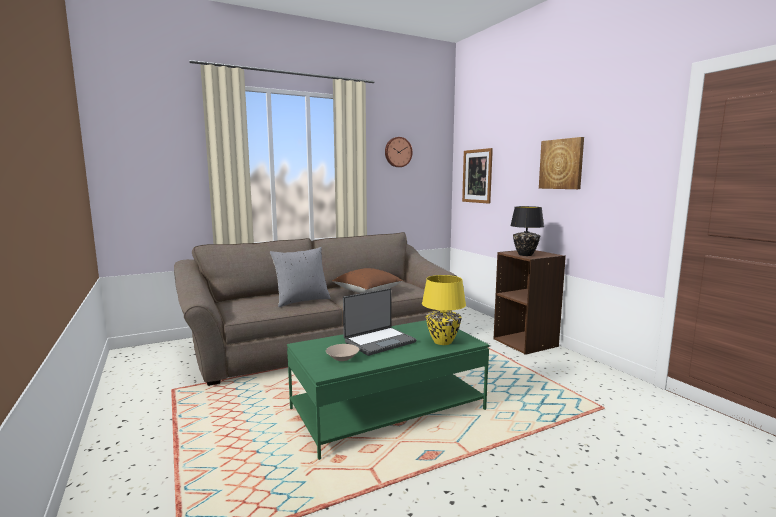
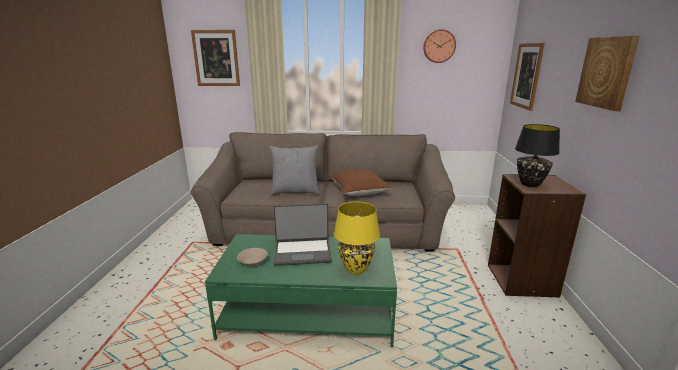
camera: 30 degrees right, 10 degrees up
none -> picture [191,30,240,86]

